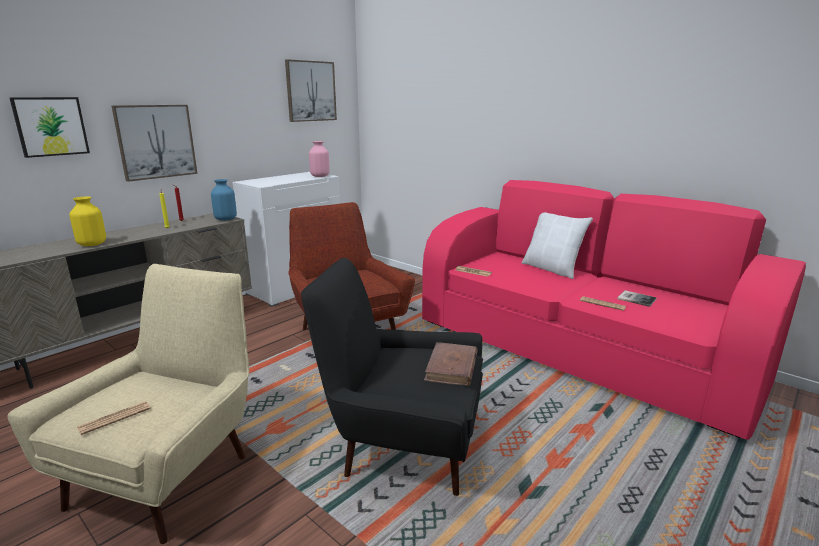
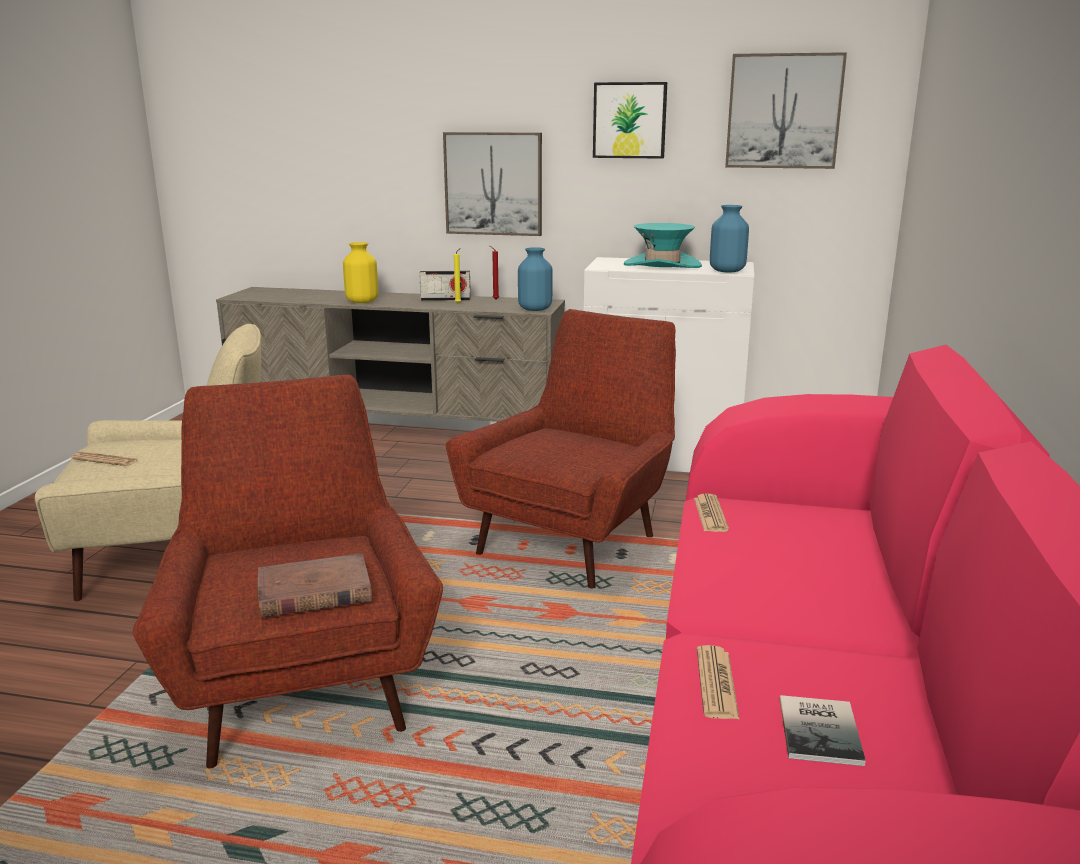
camera: 60 degrees right, 0 degrees up
picture [9,97,90,158] -> picture moved to [593,82,667,159]
black armchair [301,258,483,496] -> red armchair [133,375,443,768]
pink vase [309,141,330,177] -> blue vase [710,205,749,272]
white pillow [522,212,593,279] -> none
none -> radio [419,271,471,301]
none -> turquoise hat [624,223,702,268]

